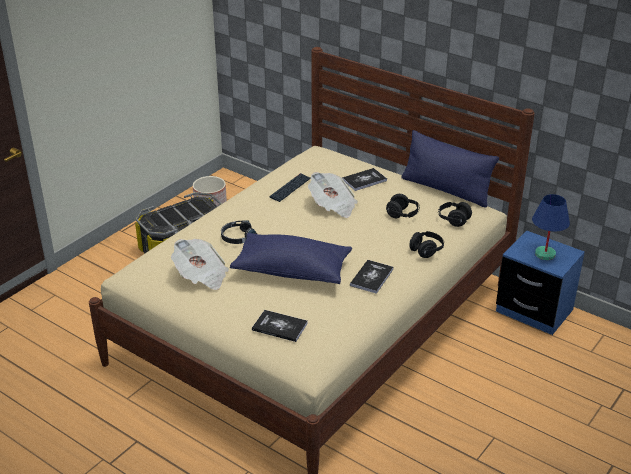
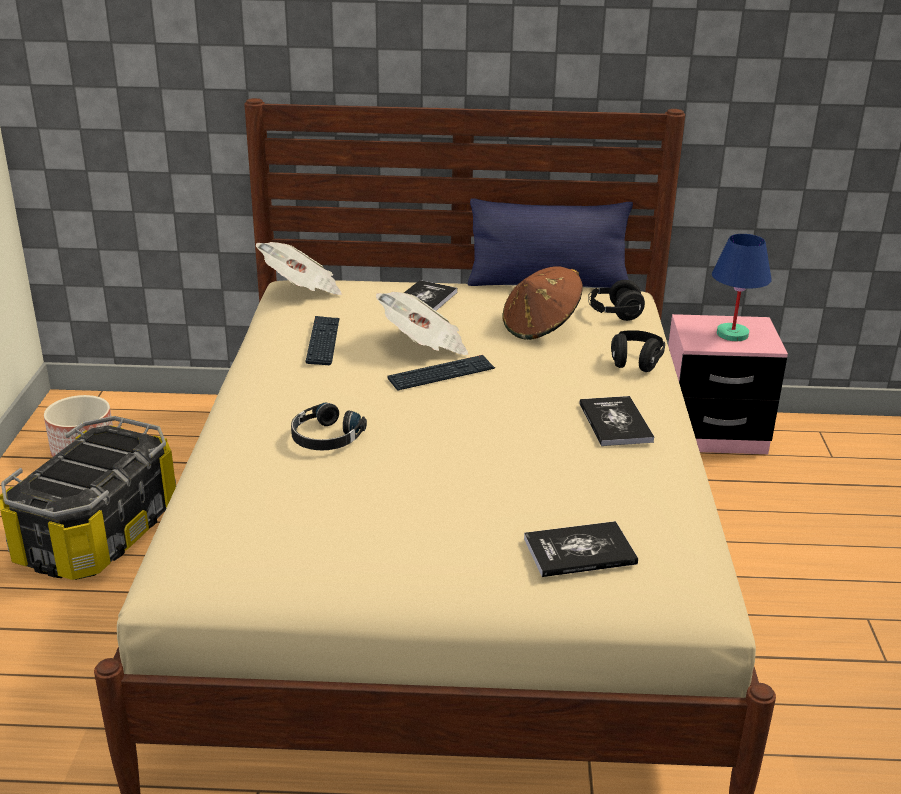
camera: 35 degrees left, 5 degrees down
newspaper [171,239,229,290] -> newspaper moved to [256,242,342,295]
blue pillow [230,233,352,284] -> none
black headphones [386,194,420,218] -> brown hat [502,266,583,340]
blue nightstand [496,231,585,335] -> pink nightstand [668,314,788,454]
none -> keyboard [387,355,495,391]

